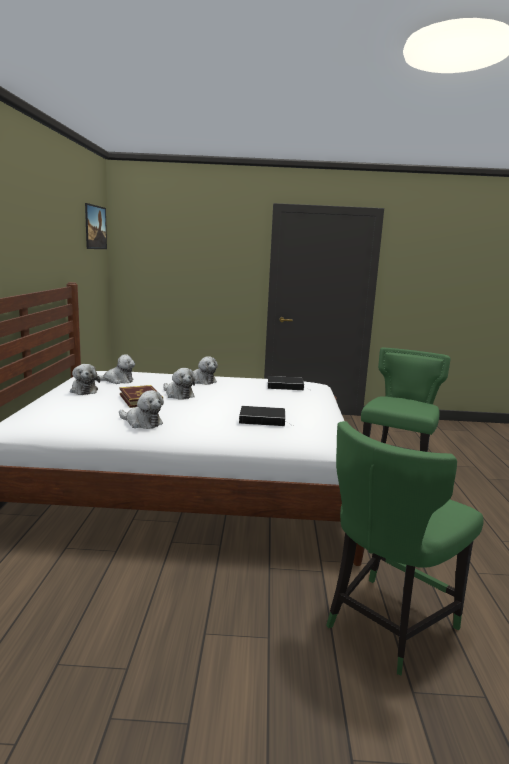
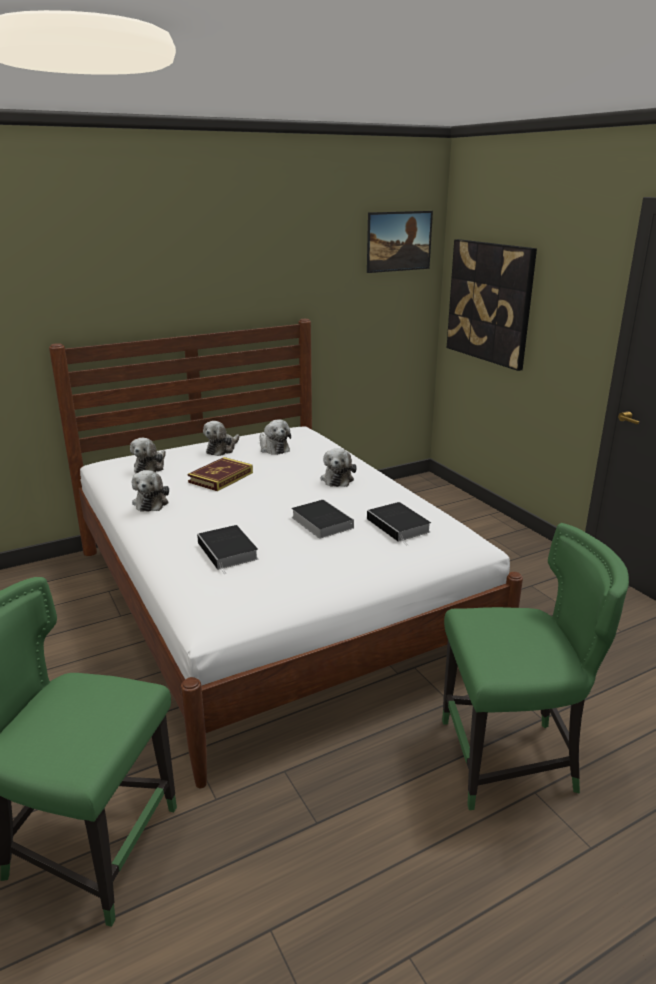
camera: 60 degrees right, 10 degrees up
plush toy [163,368,196,400] -> plush toy moved to [130,438,166,473]
none -> book [292,499,354,539]
none -> picture [447,239,537,371]

